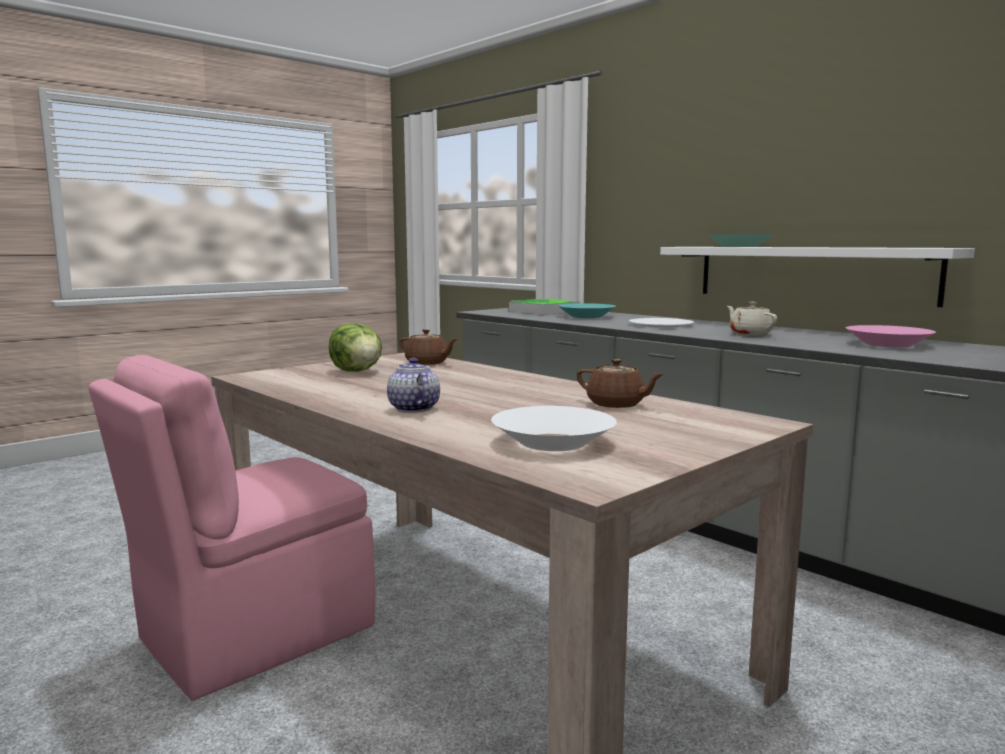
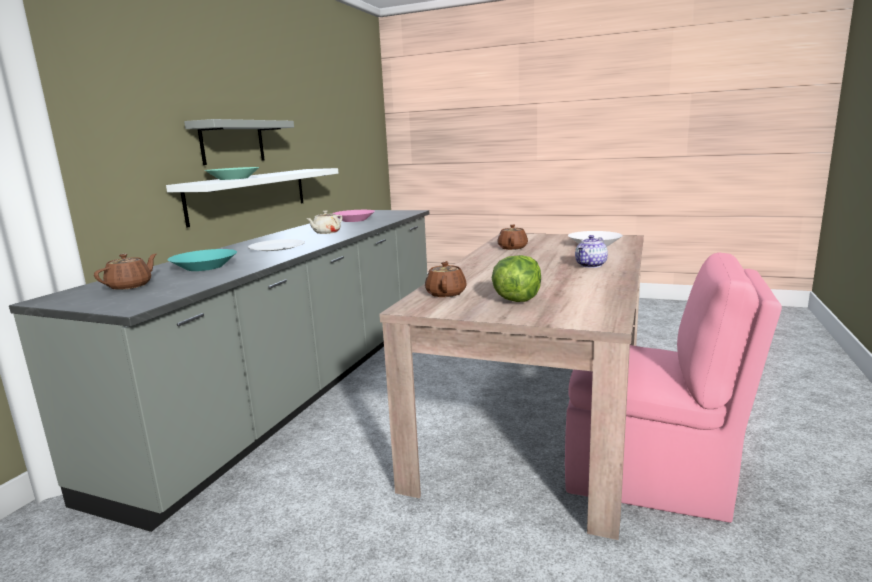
camera: 115 degrees left, 5 degrees up
tray [509,299,580,315] -> brown teapot [94,254,156,290]
none -> grey shelf [184,119,294,165]

